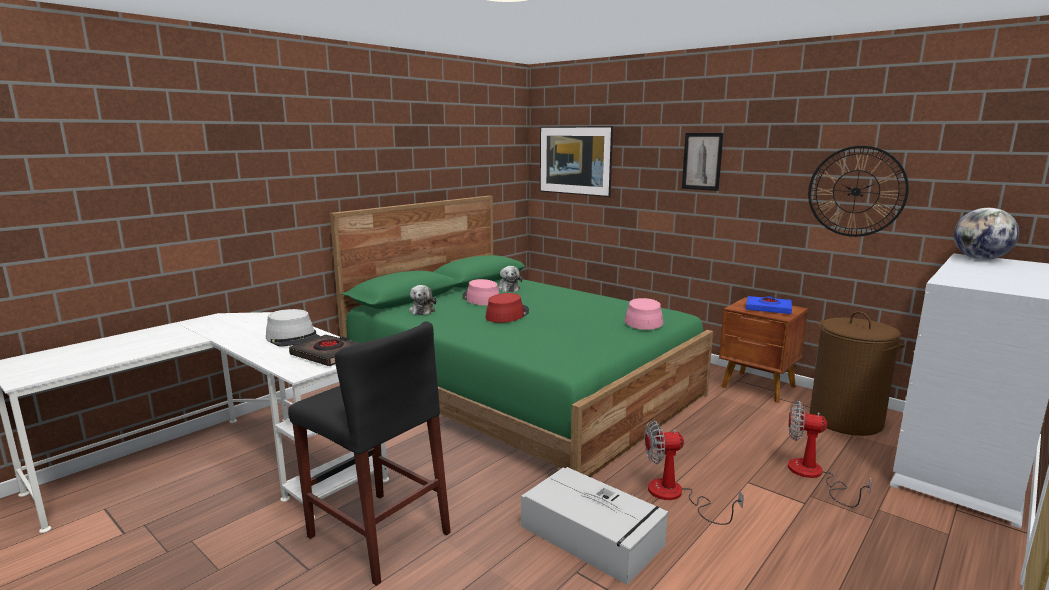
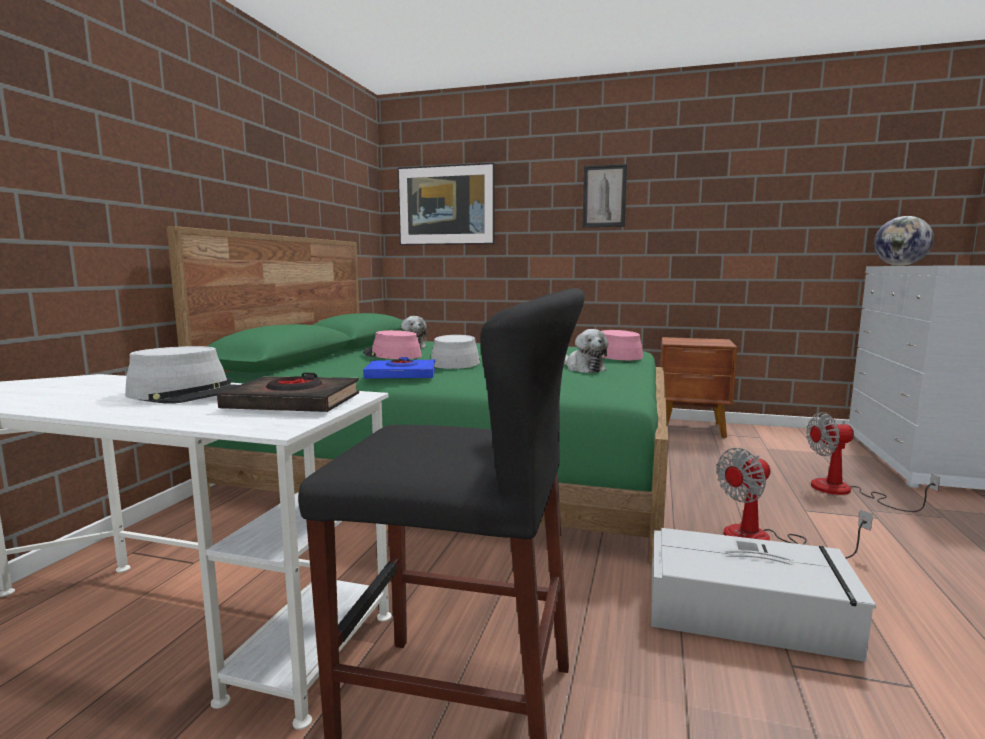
camera: 25 degrees left, 5 degrees down
plush toy [409,285,437,315] -> plush toy moved to [564,329,608,373]
red hat [486,293,529,323] -> grey hat [431,335,480,369]
blue book [746,296,792,314] -> blue book moved to [363,357,436,379]
wall clock [808,146,909,237] -> none
brown laundry basket [809,311,905,436] -> none

